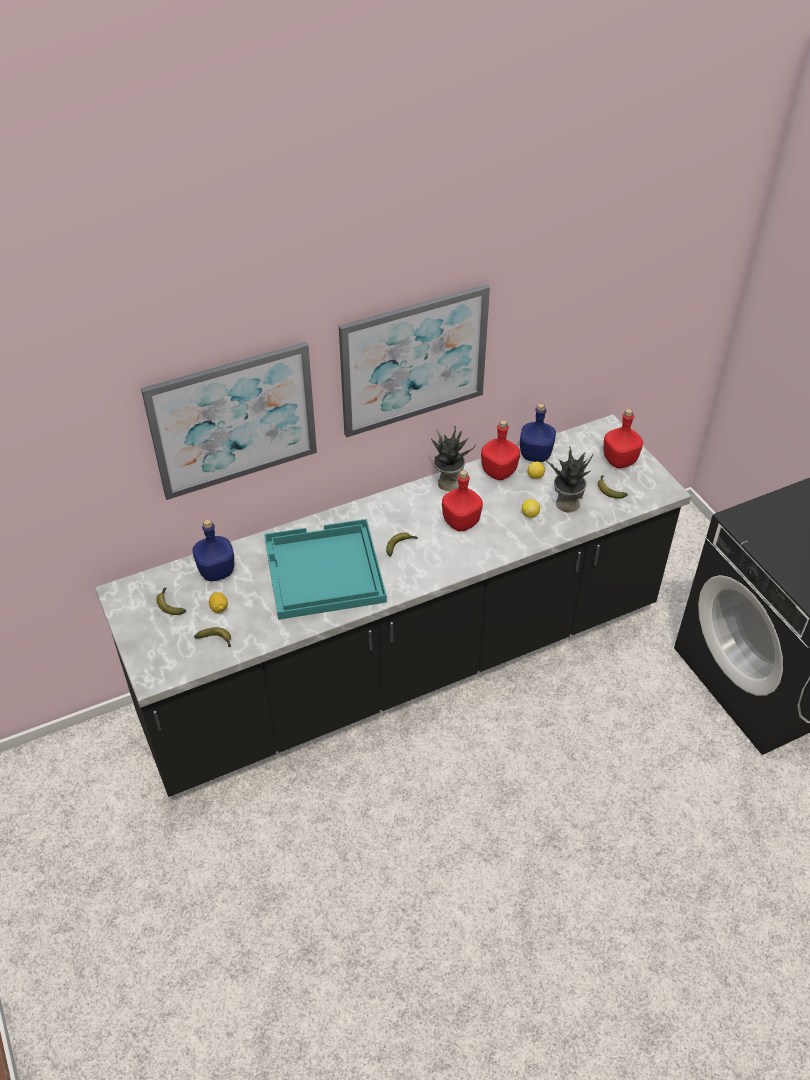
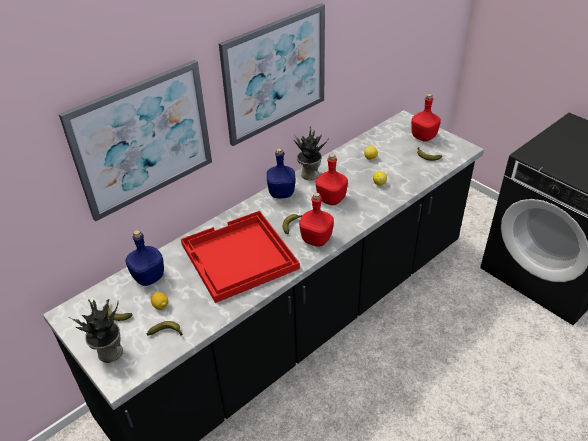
camera: 15 degrees left, 5 degrees down
turquoise tray [264,519,387,620] -> red tray [181,211,300,303]
red bottle [481,420,520,480] -> red bottle moved to [299,193,334,247]
blue bottle [520,403,556,462] -> blue bottle moved to [267,148,295,198]
potted plant [547,447,593,512] -> potted plant moved to [69,299,123,363]

